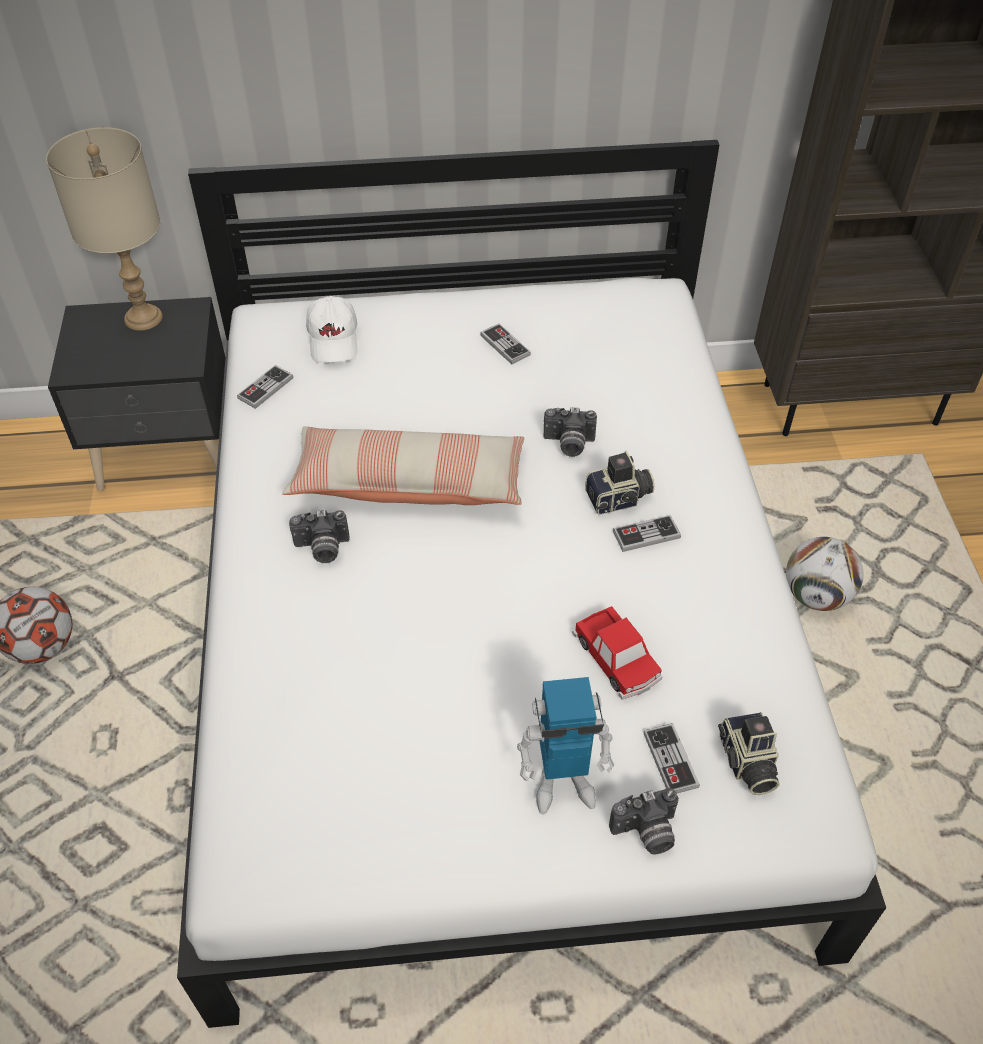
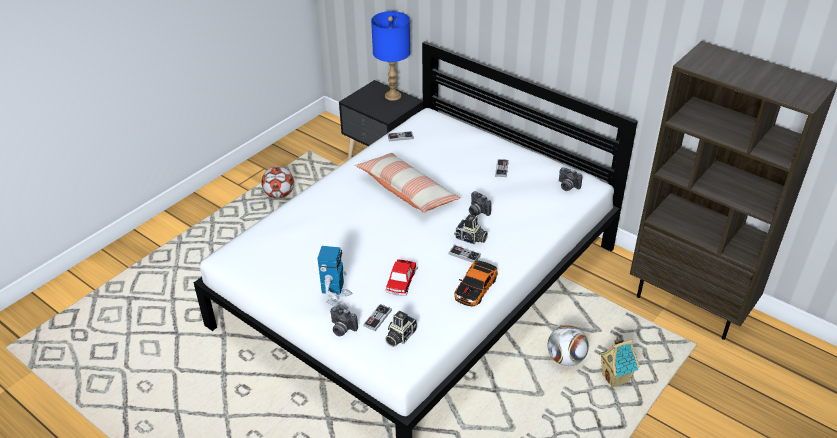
camera: 45 degrees right, 10 degrees down
beige table lamp [46,127,163,331] -> blue table lamp [371,11,410,101]
camera [289,510,350,563] -> camera moved to [559,167,582,191]
white cap [306,296,358,363] -> none
toy robot [517,677,614,815] -> toy robot turned 120 degrees counterclockwise [317,246,352,310]
none -> toy car [454,260,498,307]
none -> toy house [599,335,640,388]

